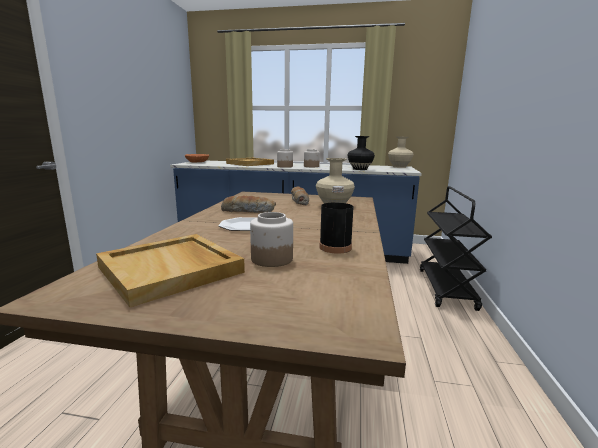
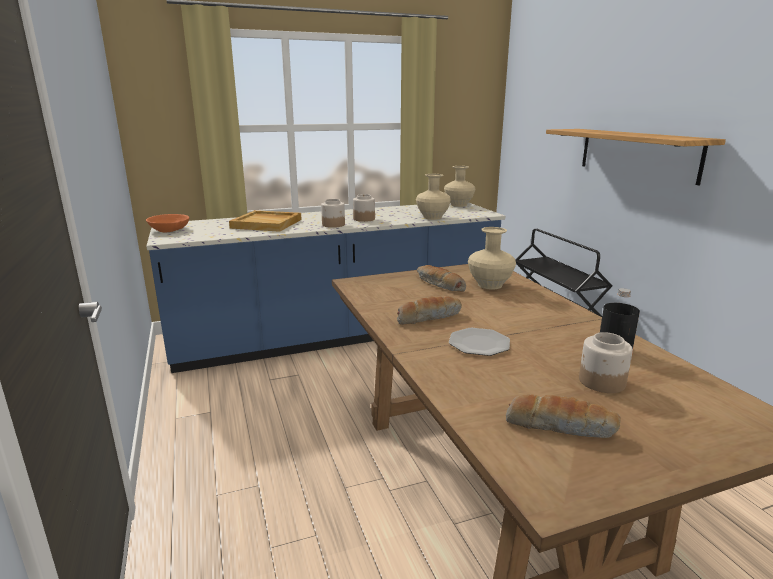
camera: 30 degrees left, 5 degrees up
beige tray [96,234,245,307] -> bread [506,394,621,438]
black vase [348,136,375,170] -> beige vase [416,174,451,220]
none -> shelf [546,129,726,185]

